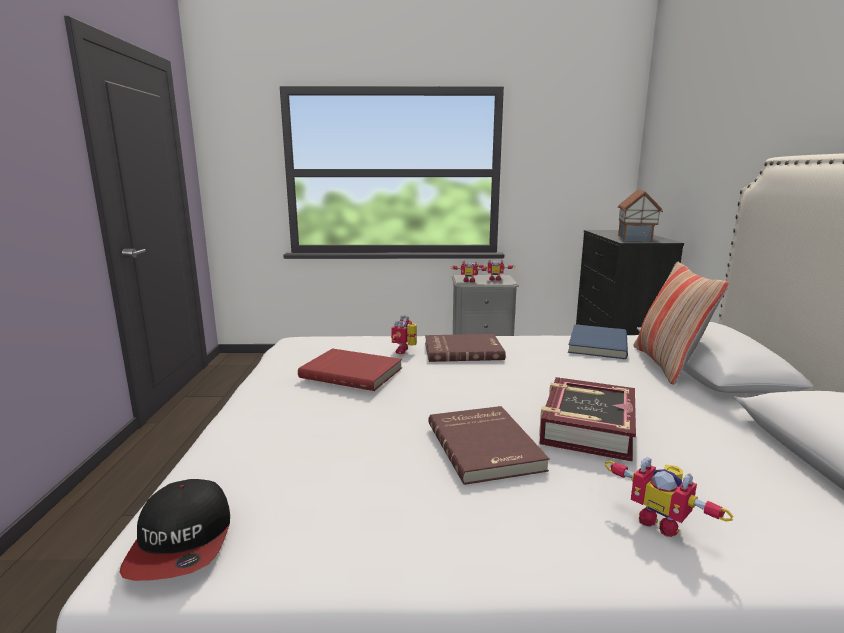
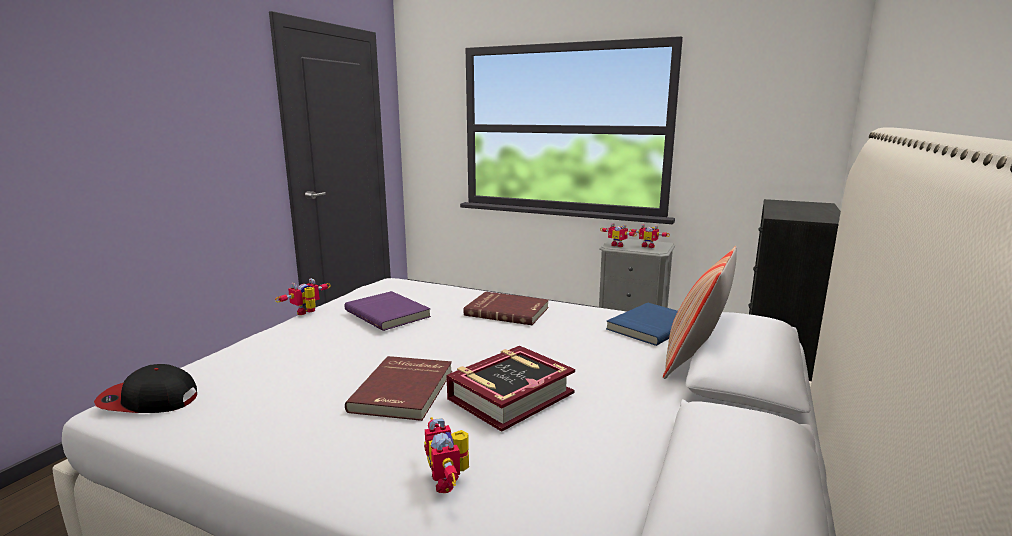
camera: 25 degrees right, 0 degrees up
cap [120,479,230,581] -> cap turned 75 degrees clockwise [94,364,197,413]
red book [298,348,402,391] -> purple book [344,291,431,331]
toy robot [391,315,417,354] -> toy robot moved to [275,278,331,315]
toy house [617,189,663,242] -> none

